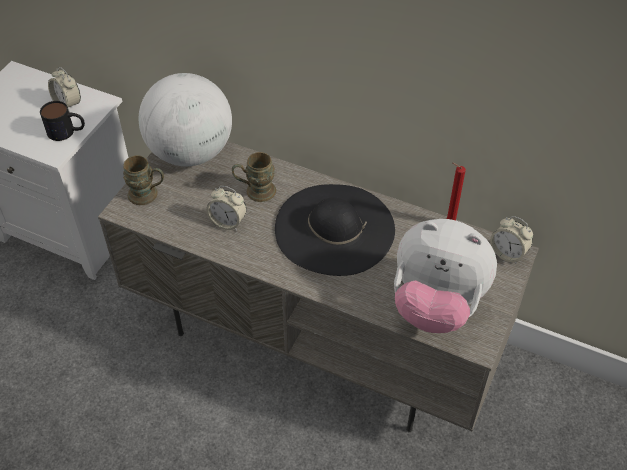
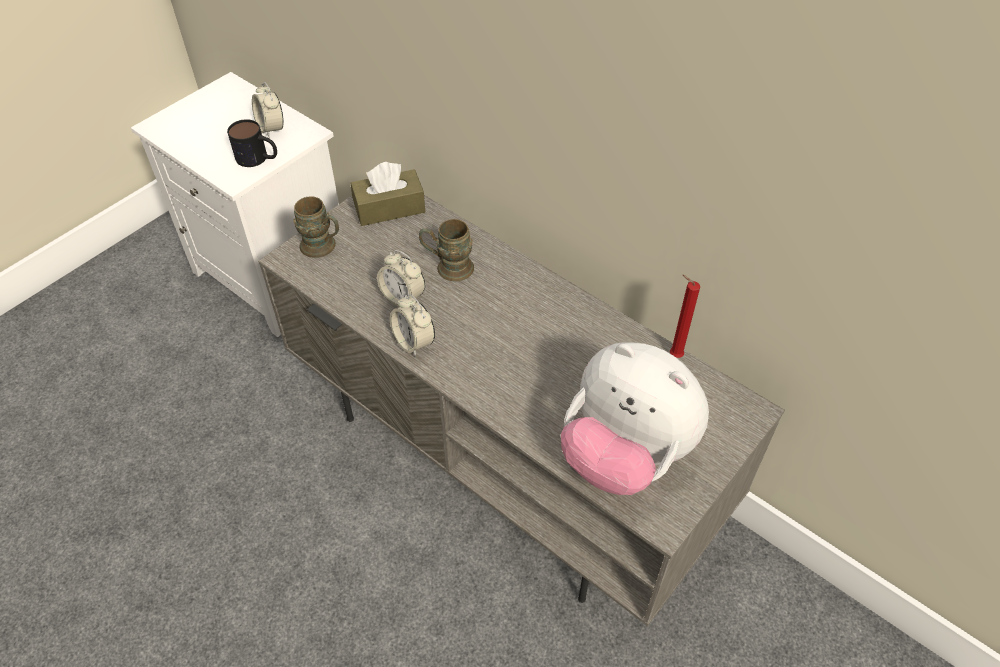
camera: 15 degrees right, 0 degrees up
globe [139,73,232,166] -> brown tissue box [351,162,425,226]
black hat [275,184,395,276] -> none
alarm clock [490,216,533,263] -> alarm clock moved to [390,294,435,357]

